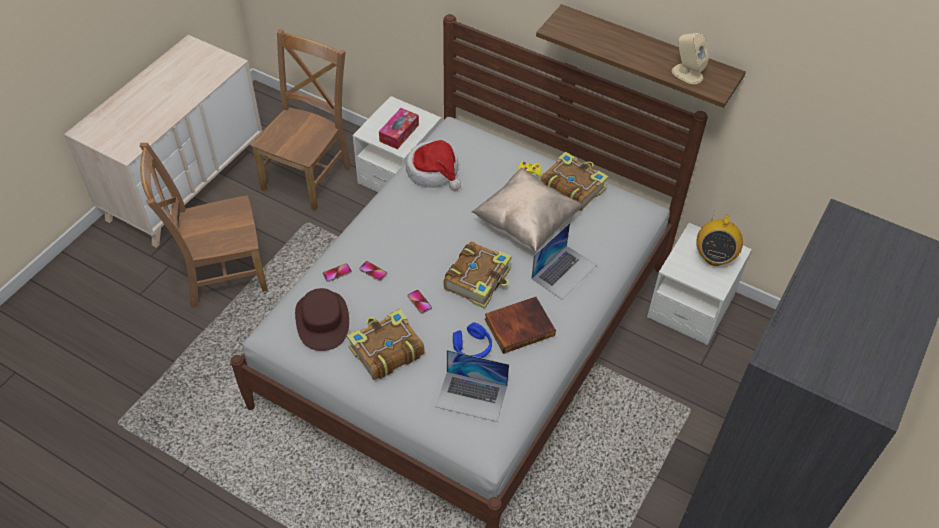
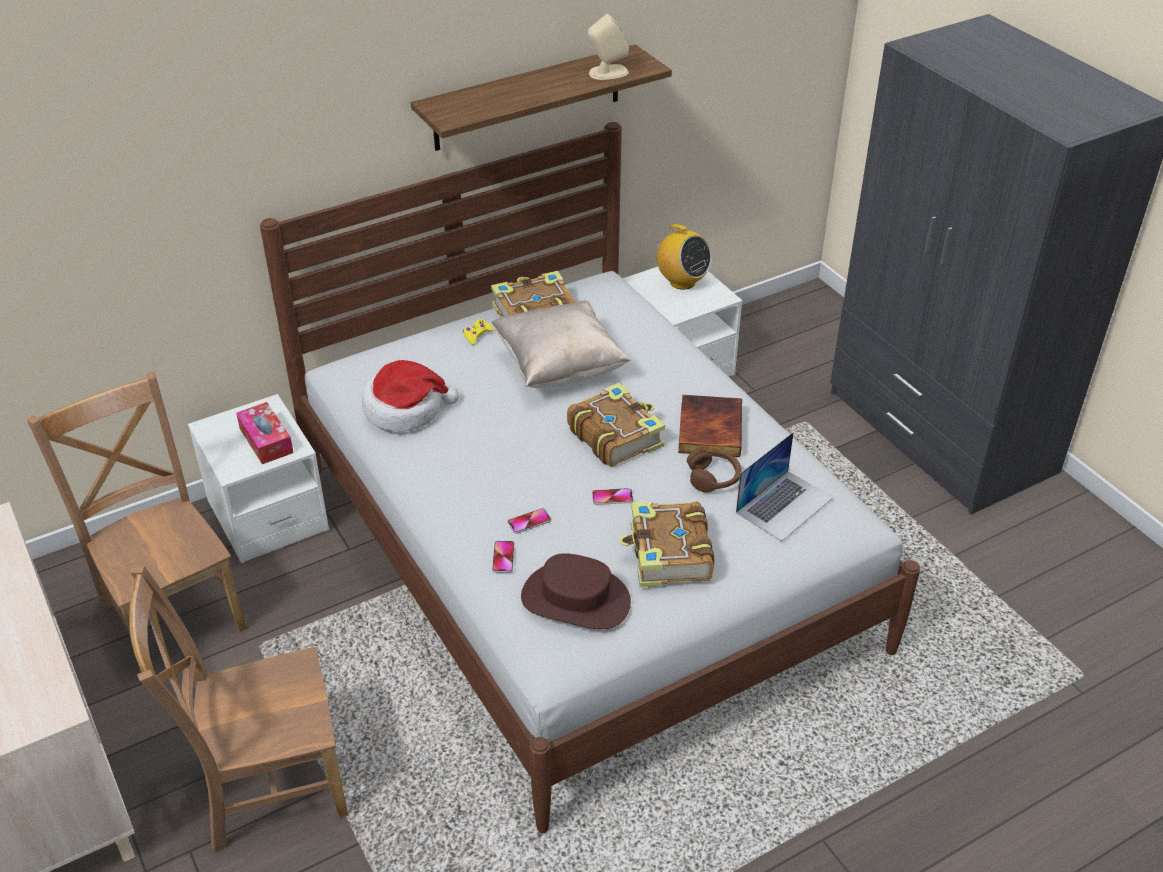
camera: 60 degrees left, 10 degrees down
brown chair [140,143,268,308] -> brown chair turned 60 degrees clockwise [129,566,348,853]
blue headphones [453,323,492,358] -> brown headphones [687,449,742,493]
laptop [531,223,597,299] -> none

